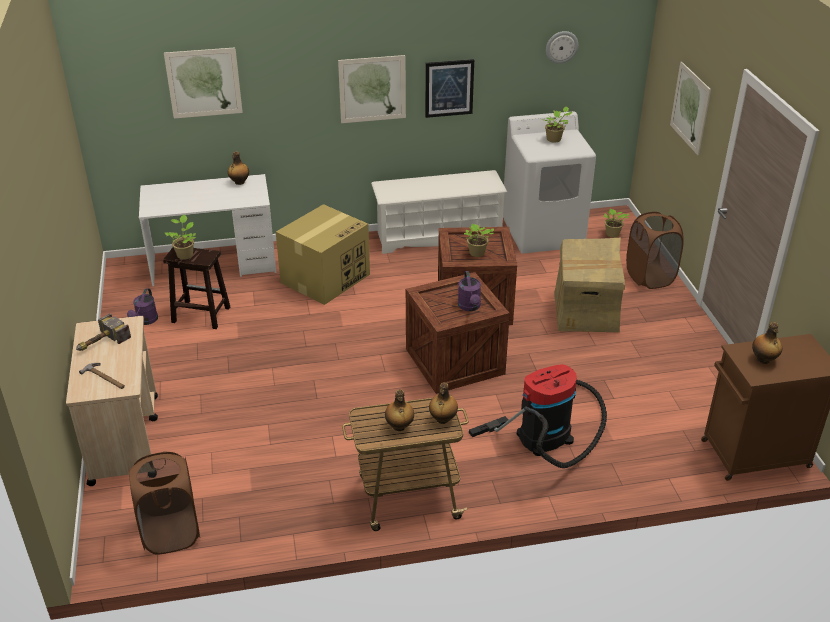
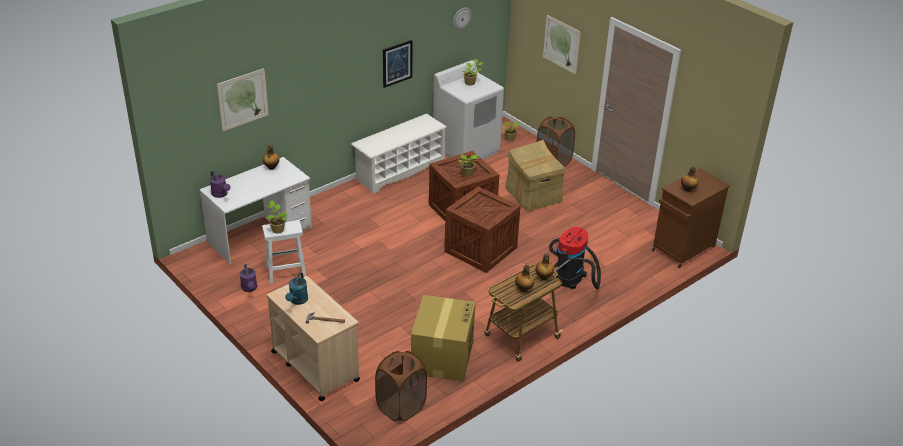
camera: 30 degrees left, 0 degrees up
hammer [76,313,131,351] -> turquoise watering can [285,272,308,305]
brown stool [163,247,230,329] -> white stool [262,220,306,284]
cardboard box [276,204,370,305] -> cardboard box moved to [411,295,475,382]
picture [338,55,406,123] -> none
purple watering can [458,271,481,311] -> purple watering can moved to [210,171,230,198]

